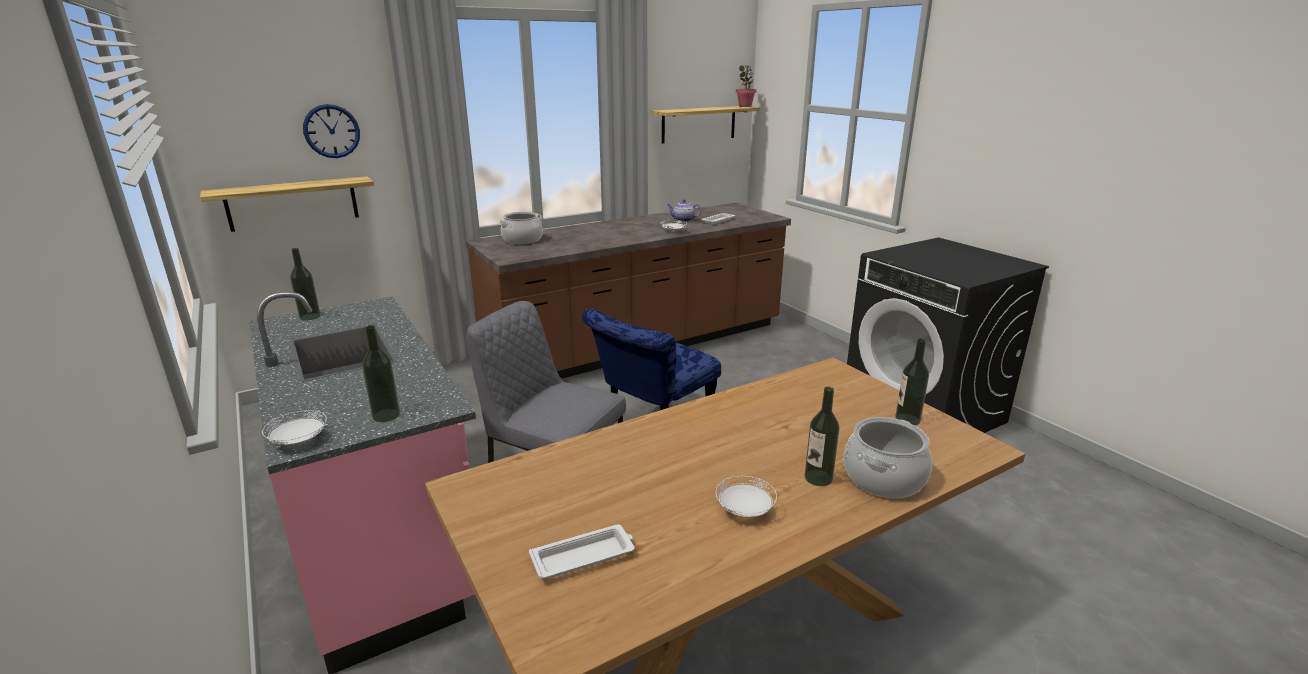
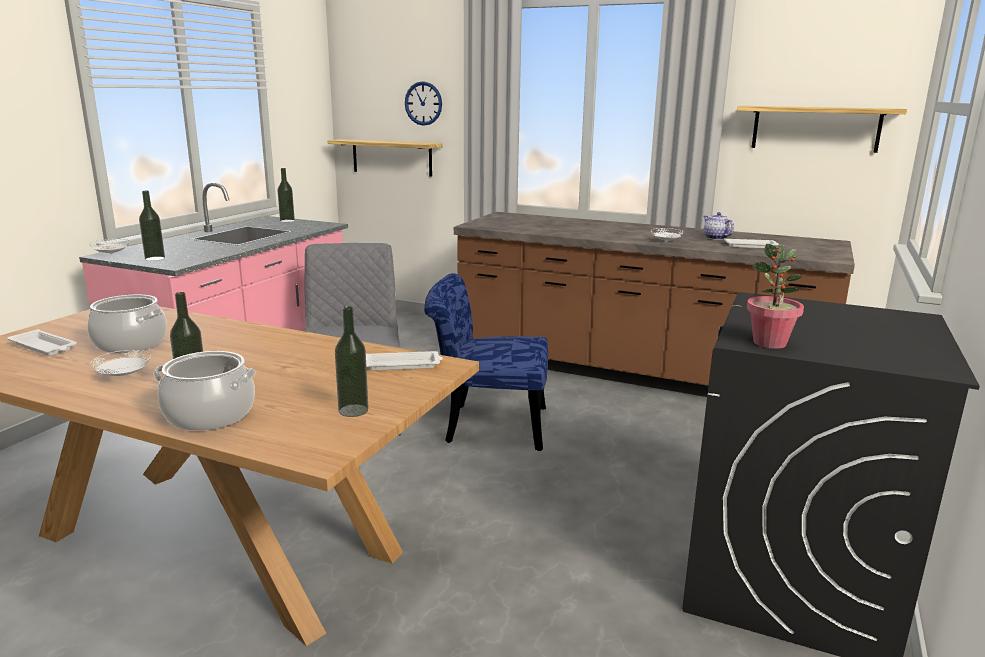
camera: 55 degrees right, 5 degrees down
cooking pot [499,212,543,244] -> cooking pot moved to [87,295,167,353]
potted plant [736,65,756,107] -> potted plant moved to [747,244,804,349]
none -> white tray [366,351,443,371]

